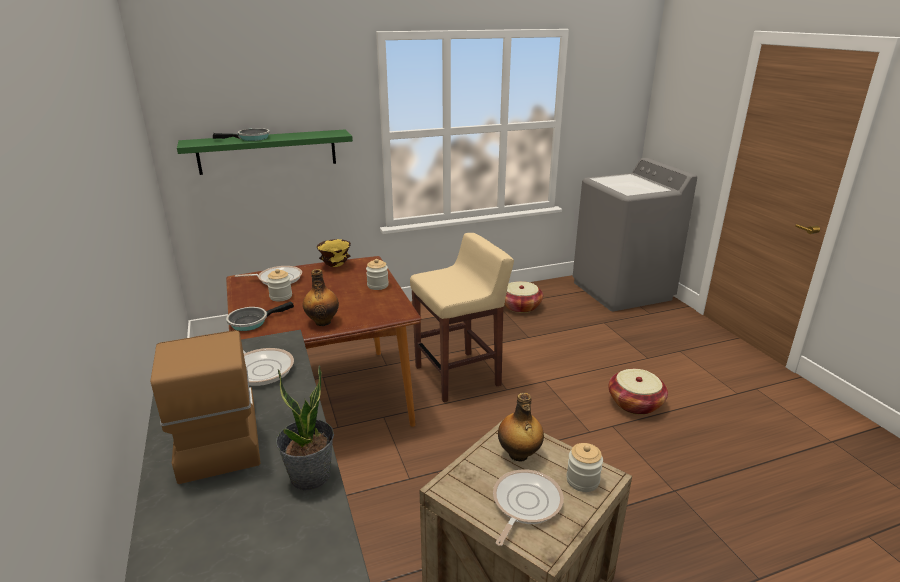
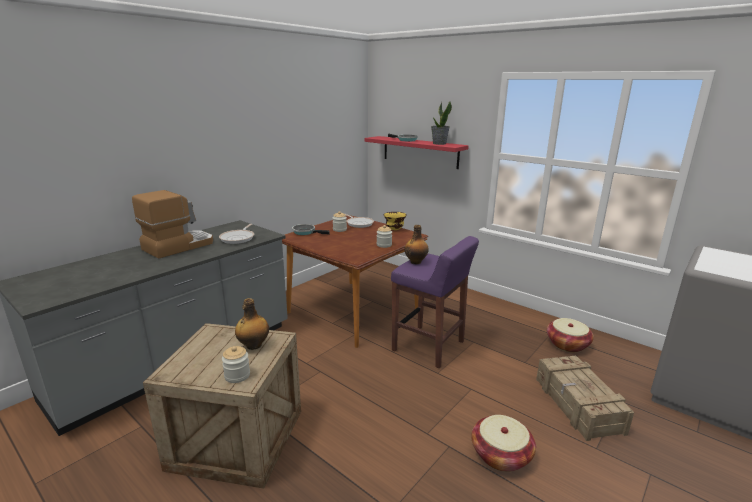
camera: 60 degrees right, 5 degrees down
green shelf [177,129,353,175] -> red shelf [365,136,469,169]
potted plant [276,365,334,490] -> potted plant moved to [431,102,452,145]
bottle [303,269,339,326] -> bottle moved to [404,225,429,264]
beige stool [410,233,514,402] -> purple stool [391,236,479,369]
frying pan [493,469,564,546] -> none
none -> crate [536,356,634,441]

